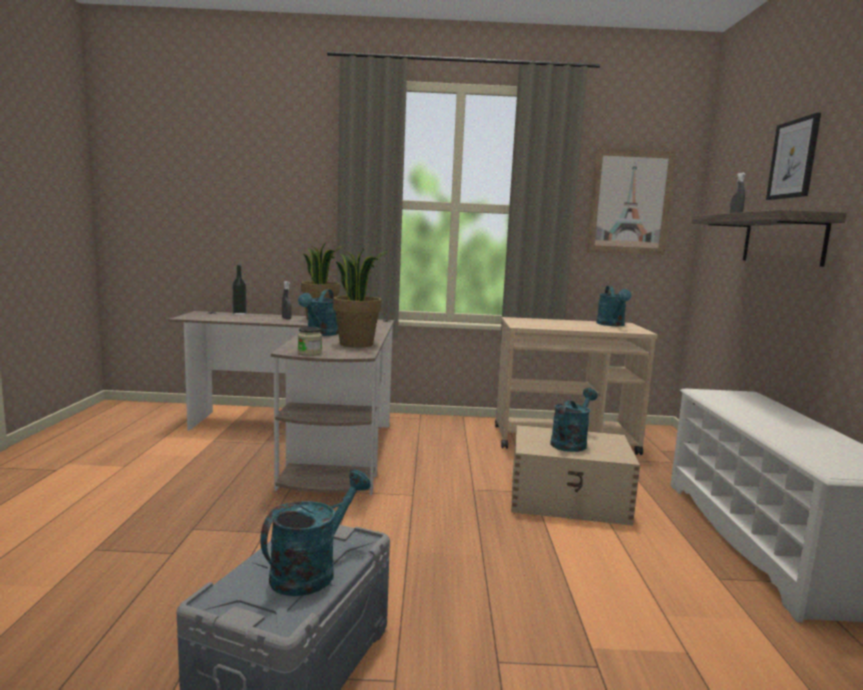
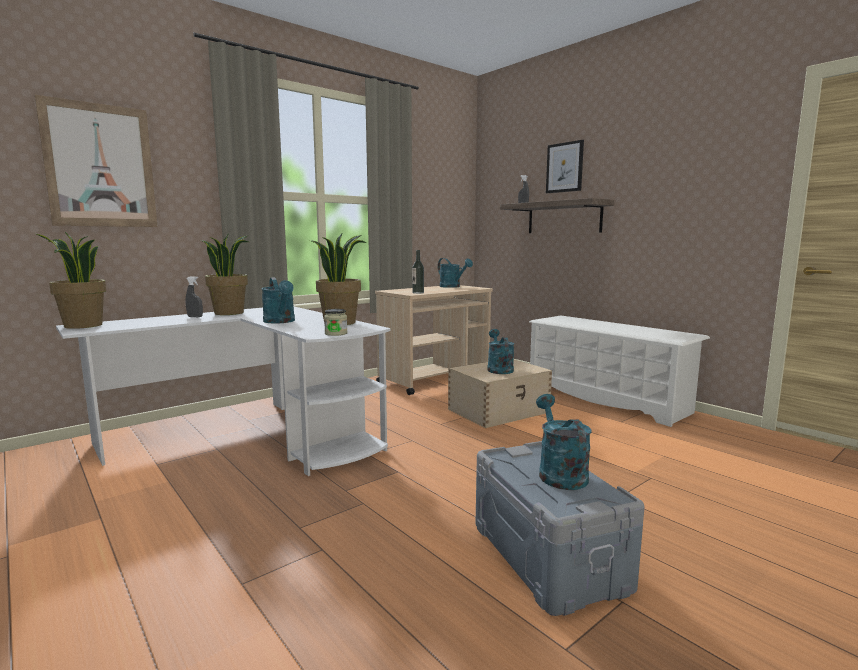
camera: 40 degrees left, 0 degrees up
brown desk [168,311,394,495] -> white desk [56,306,390,476]
bottle [232,265,247,315] -> bottle moved to [412,250,424,294]
picture [587,148,677,255] -> picture moved to [35,95,158,227]
none -> potted plant [36,232,106,329]

